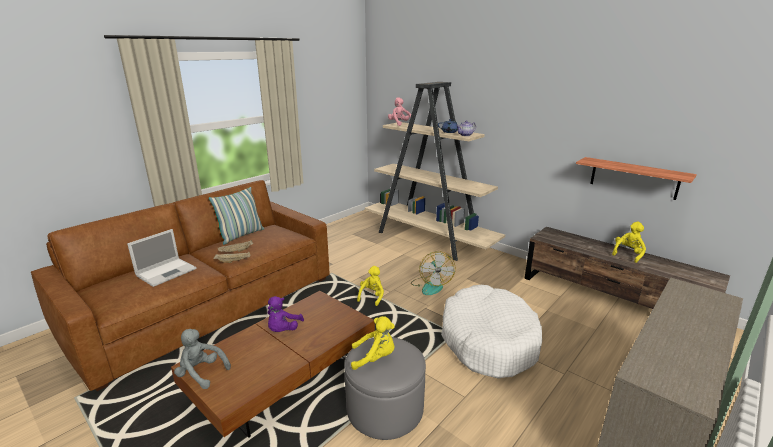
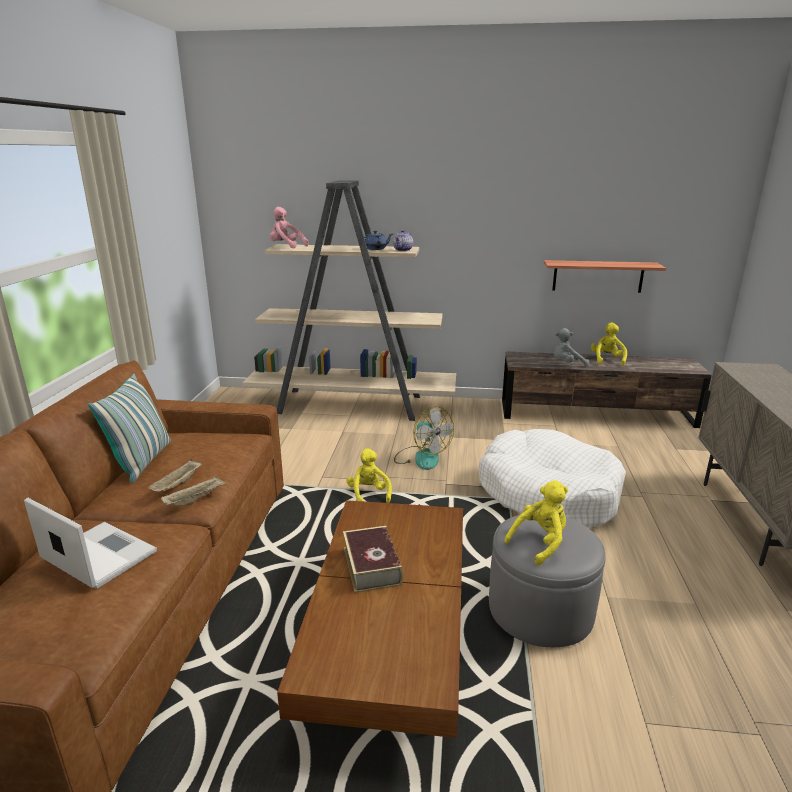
camera: 35 degrees left, 0 degrees up
laptop [127,229,197,287] -> laptop turned 60 degrees counterclockwise [24,498,157,589]
grey plush toy [174,329,231,389] -> grey plush toy moved to [554,328,589,366]
purple plush toy [268,296,304,332] -> book [343,526,403,593]

